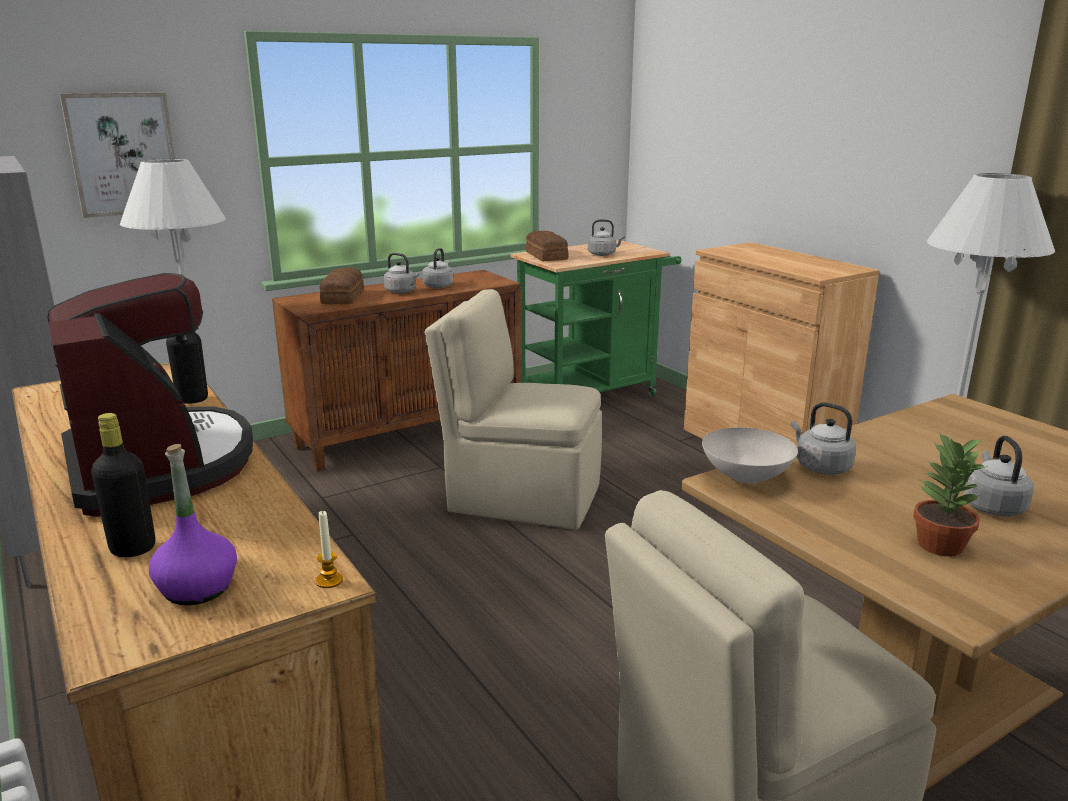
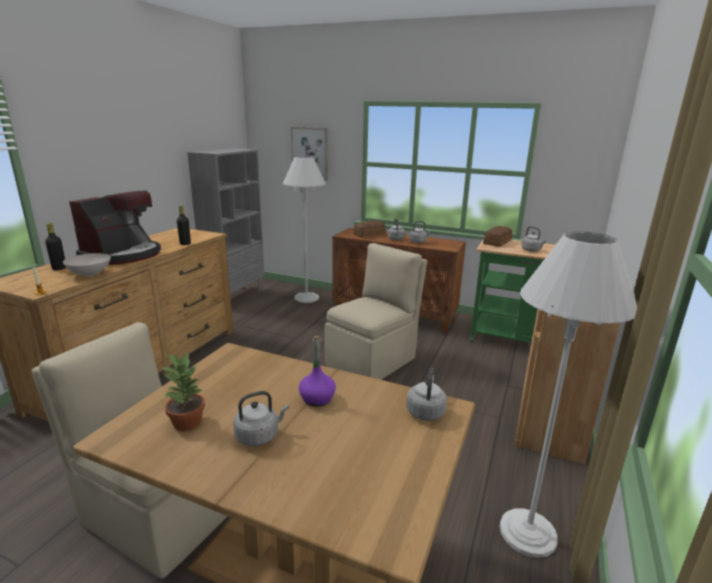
camera: 55 degrees right, 0 degrees up
purple bottle [149,444,237,605] -> purple bottle moved to [299,336,336,407]
beige chair [425,289,602,530] -> beige chair turned 60 degrees clockwise [325,243,427,380]
white bowl [702,427,798,484] -> white bowl moved to [63,253,111,276]
grey kettle [791,402,856,475] -> grey kettle moved to [406,368,447,421]

